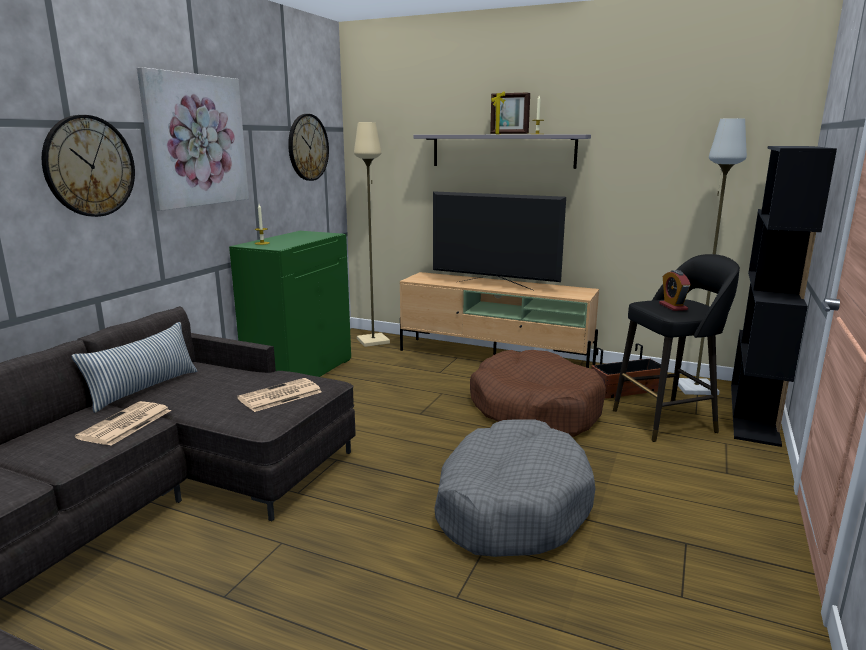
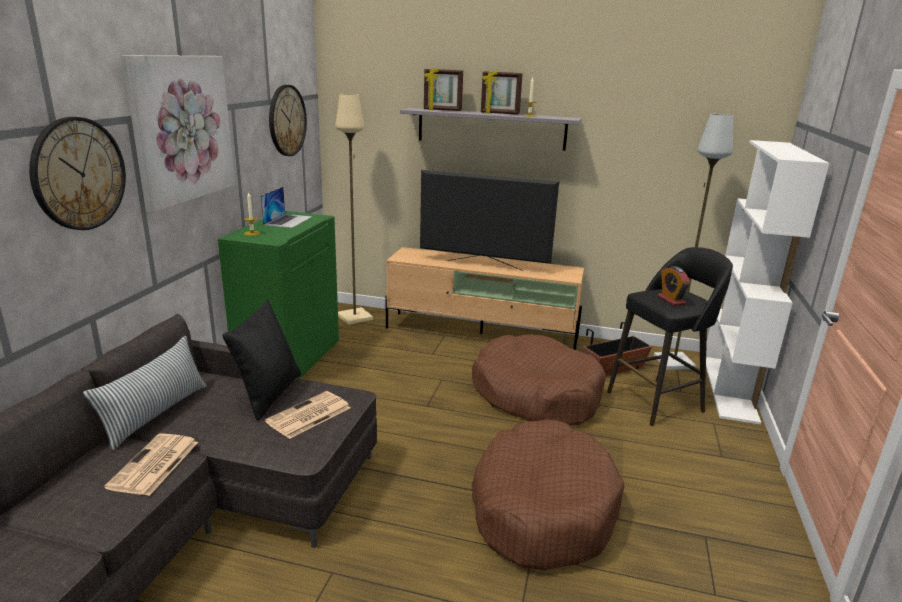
camera: 10 degrees left, 5 degrees up
grey dog bed [434,419,595,557] -> brown dog bed [472,420,625,570]
black bookcase [731,146,837,447] -> white bookcase [706,140,829,424]
none -> black pillow [222,300,301,421]
none -> laptop [261,187,312,228]
none -> picture frame [424,68,463,111]

